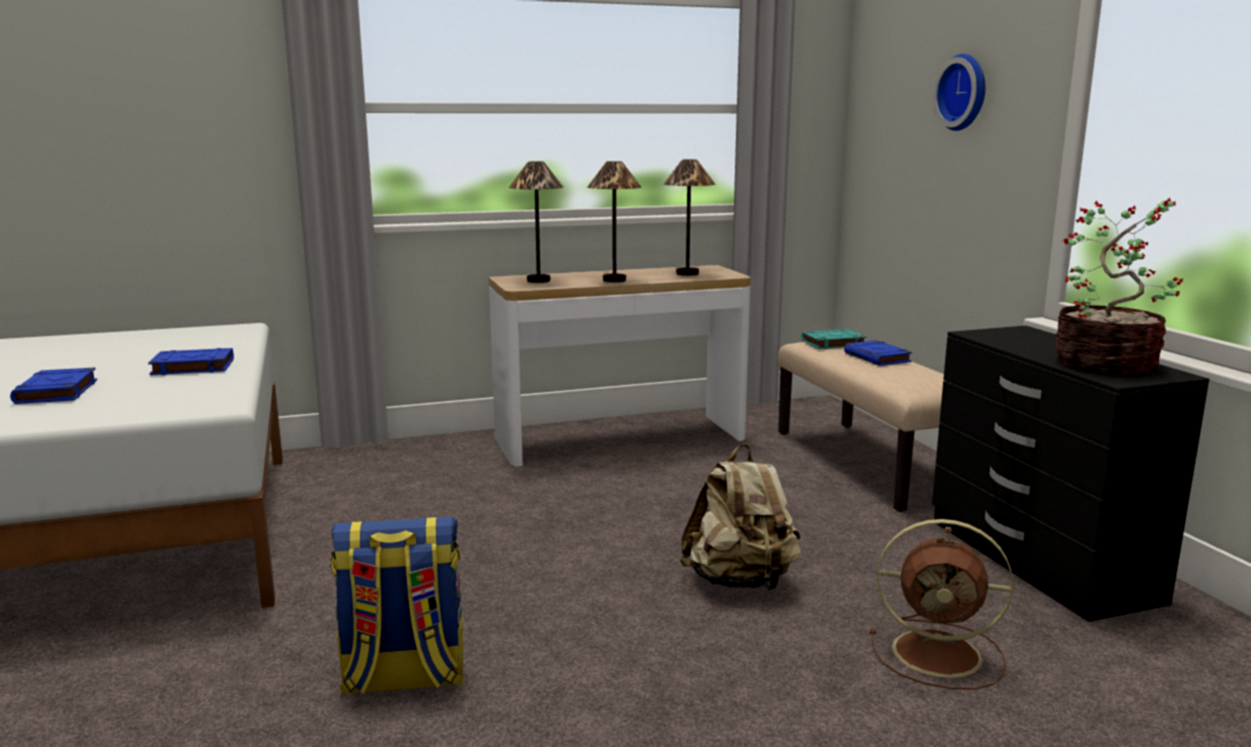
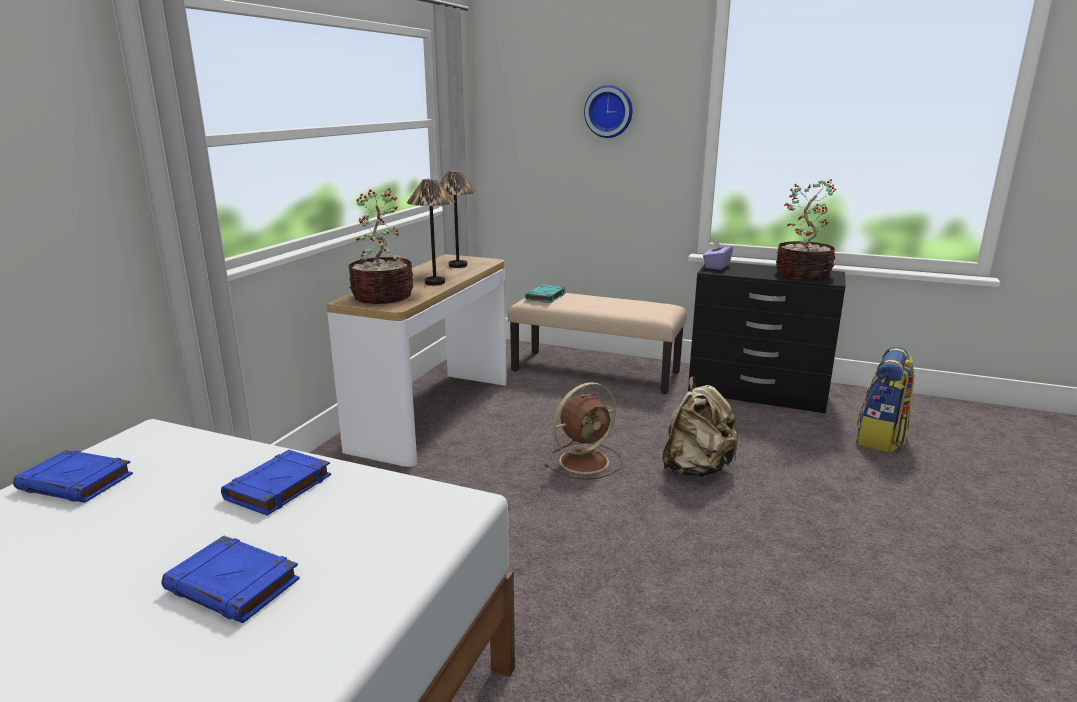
camera: 50 degrees left, 5 degrees up
backpack [330,517,464,695] -> backpack moved to [857,346,915,452]
table lamp [509,161,564,283] -> potted plant [348,188,414,304]
blue book [844,340,912,366] -> blue book moved to [13,450,133,503]
brown fan [870,519,1013,690] -> brown fan moved to [544,382,623,480]
none -> purple tissue box [703,239,733,270]

